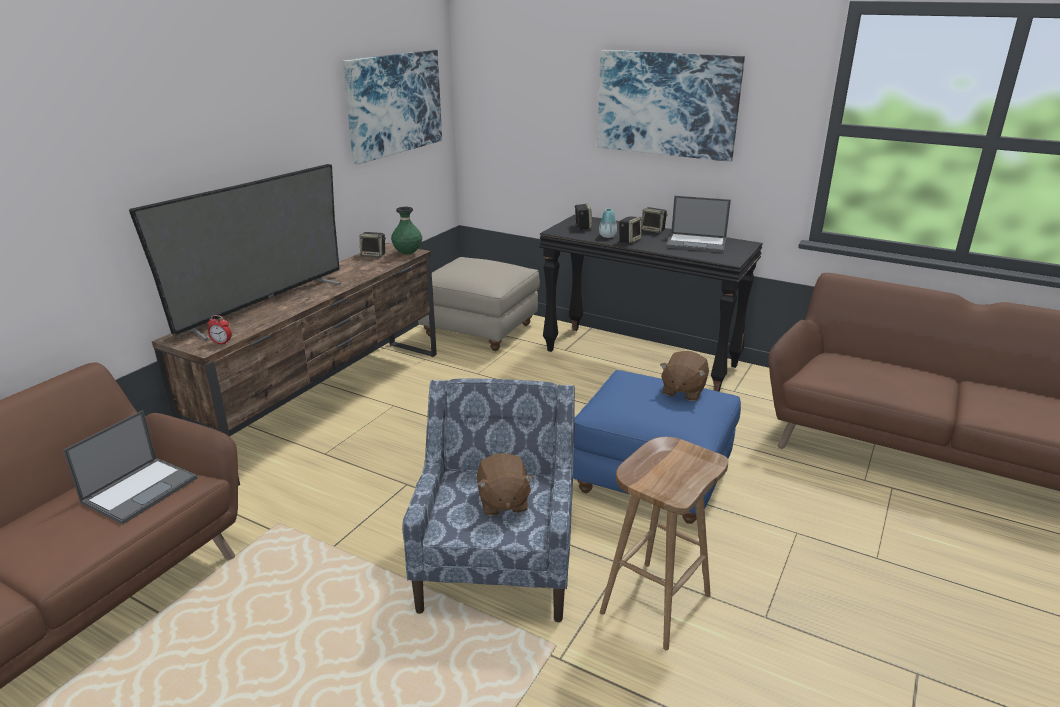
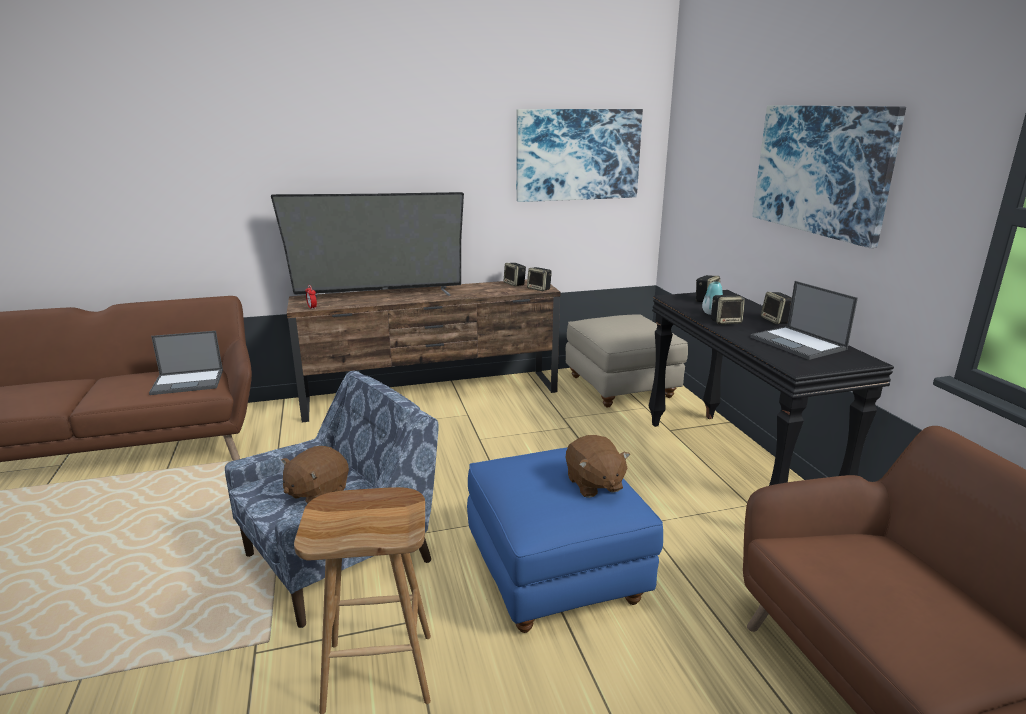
camera: 45 degrees right, 5 degrees down
green vase [391,207,422,254] -> speaker [527,267,552,291]
brown plush toy [660,351,709,401] -> brown plush toy turned 90 degrees counterclockwise [566,435,630,498]

